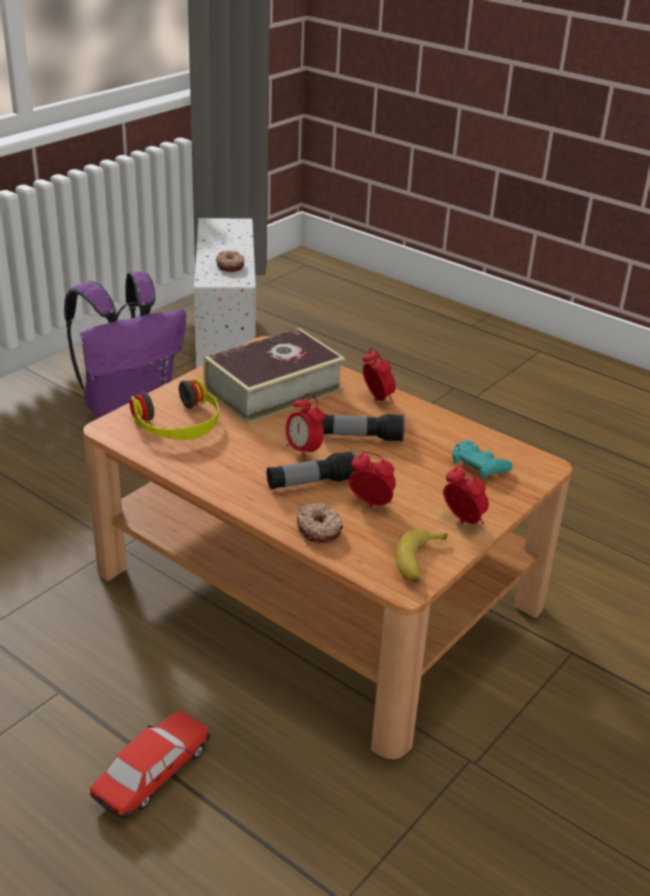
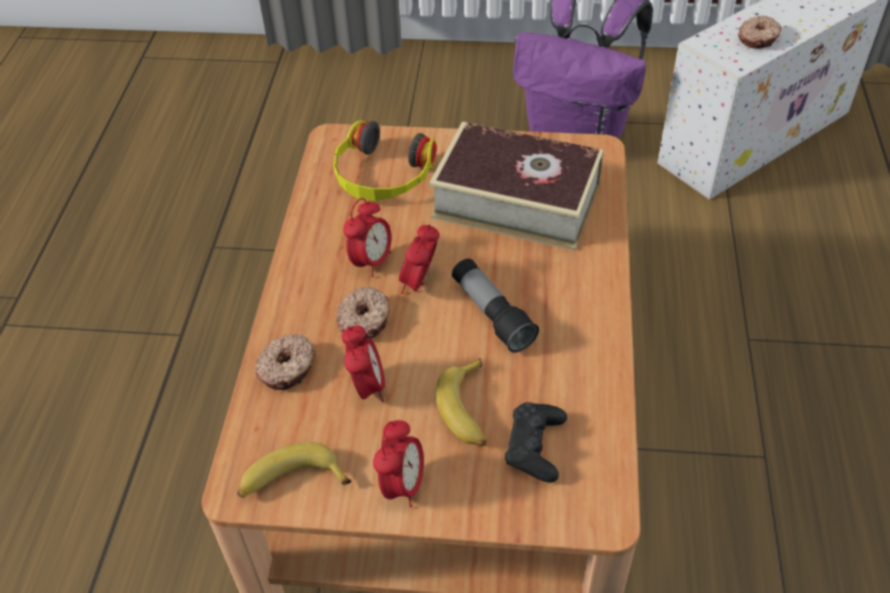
camera: 60 degrees right, 15 degrees up
toy car [89,711,210,819] -> none
flashlight [267,450,356,489] -> donut [336,286,390,340]
alarm clock [363,348,396,403] -> alarm clock moved to [343,198,391,277]
turquoise game controller [452,440,513,479] -> black game controller [505,402,567,483]
none -> banana [435,358,487,446]

